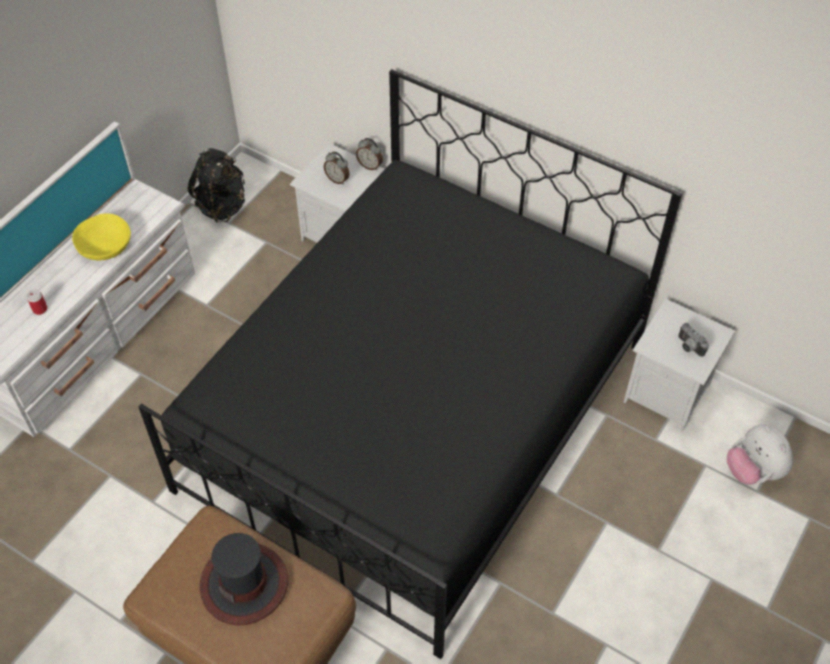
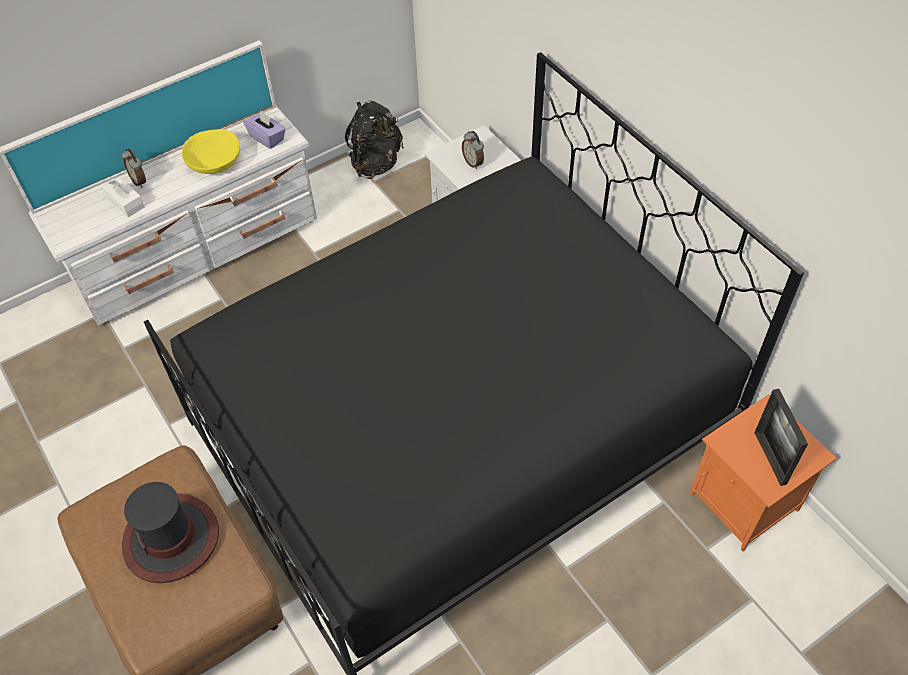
camera: 25 degrees right, 0 degrees up
can [27,290,47,315] -> white tissue box [103,177,145,217]
alarm clock [356,138,383,171] -> alarm clock moved to [122,149,146,188]
grey nightstand [624,299,735,432] -> orange nightstand [689,394,837,551]
camera [678,323,709,357] -> picture frame [754,389,808,486]
plush toy [727,424,793,485] -> none
none -> purple tissue box [244,110,286,149]

